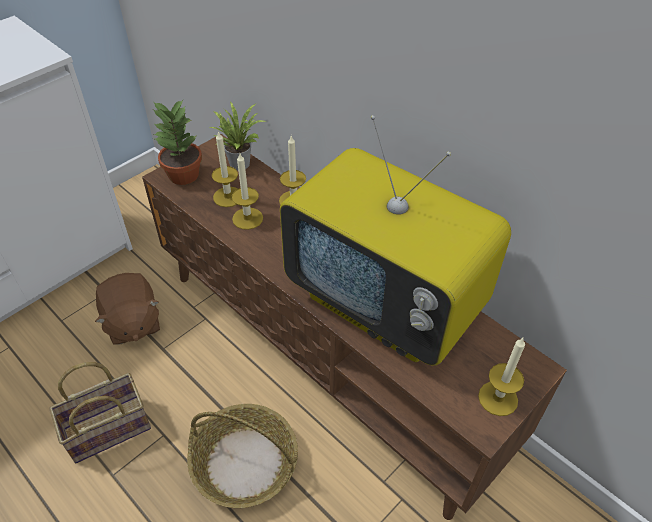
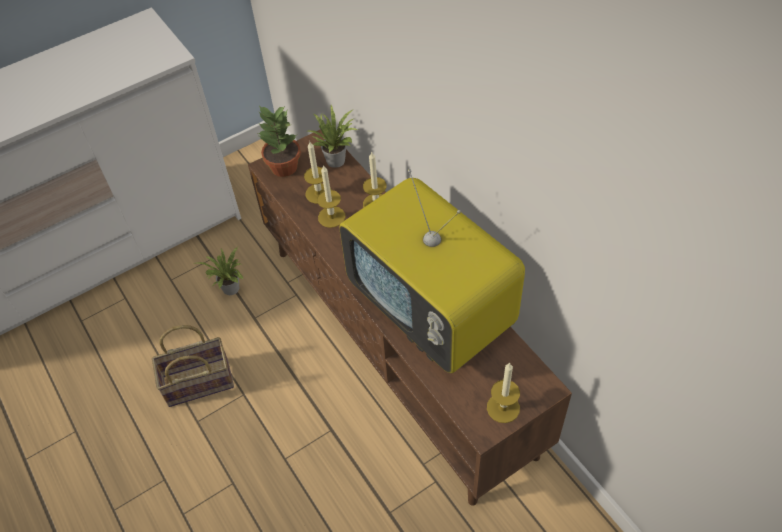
camera: 15 degrees right, 5 degrees up
brown plush toy [95,273,160,345] -> potted plant [196,246,243,295]
basket [187,404,298,508] -> none

